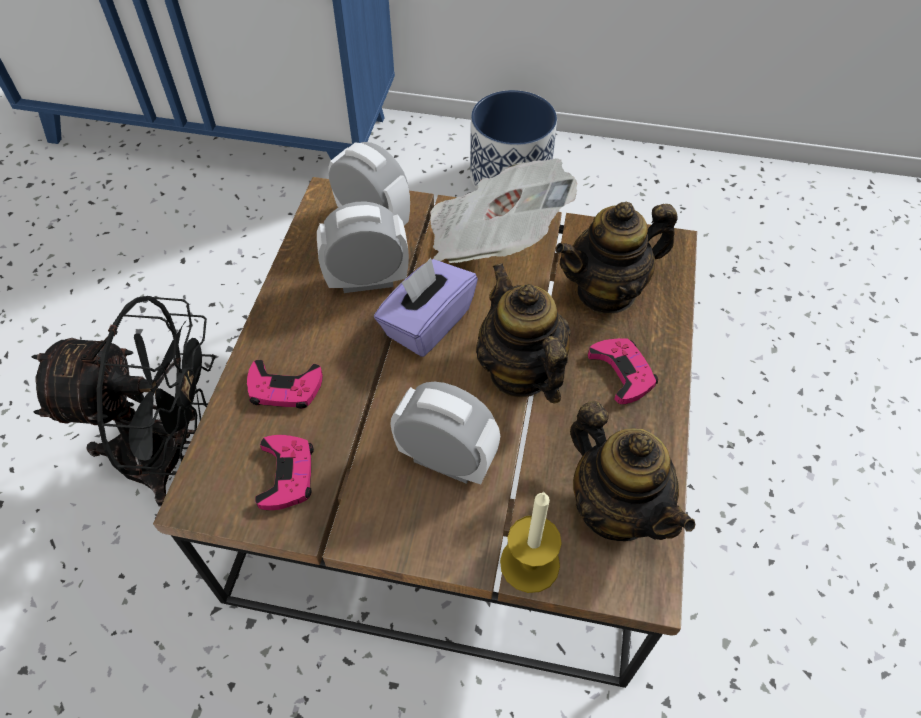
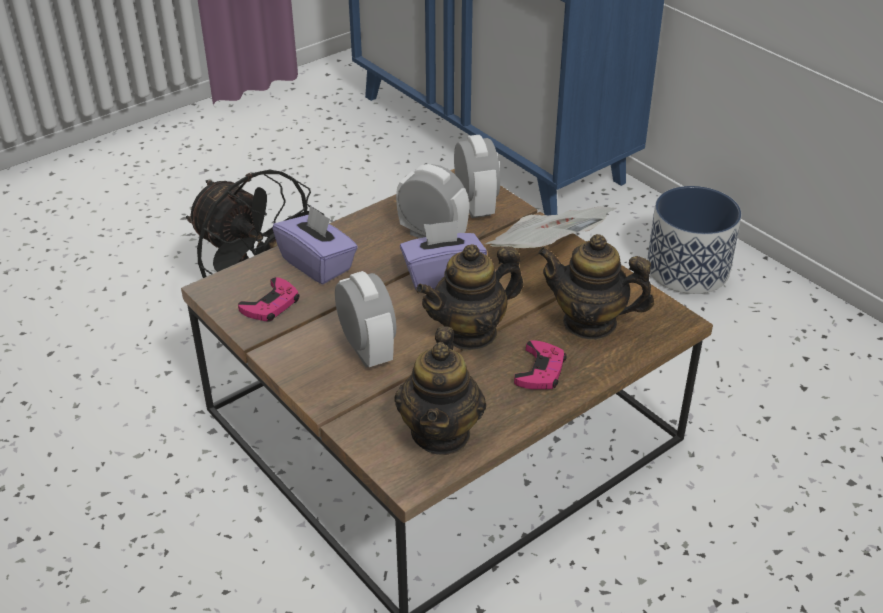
camera: 40 degrees right, 15 degrees down
pink game controller [247,360,323,409] -> purple tissue box [272,205,358,284]
teapot [476,263,571,404] -> teapot turned 135 degrees counterclockwise [416,244,523,351]
candle [500,491,562,593] -> none

